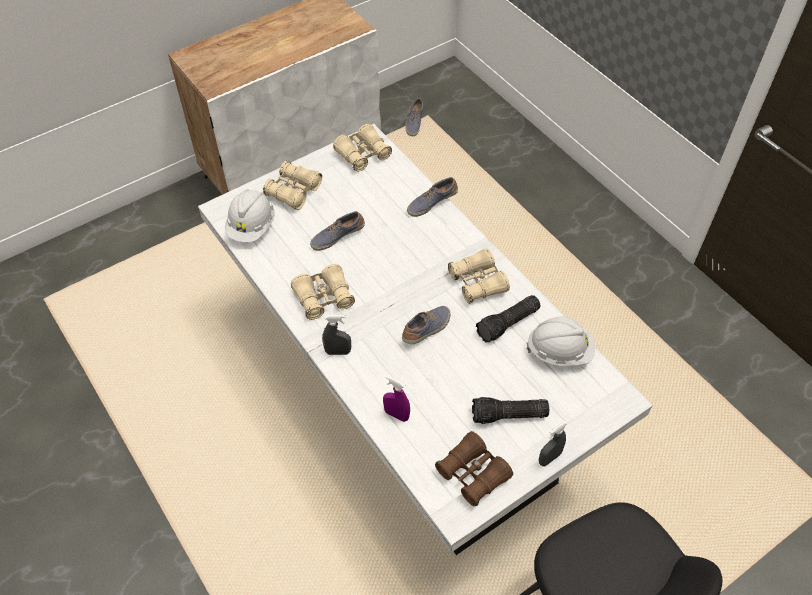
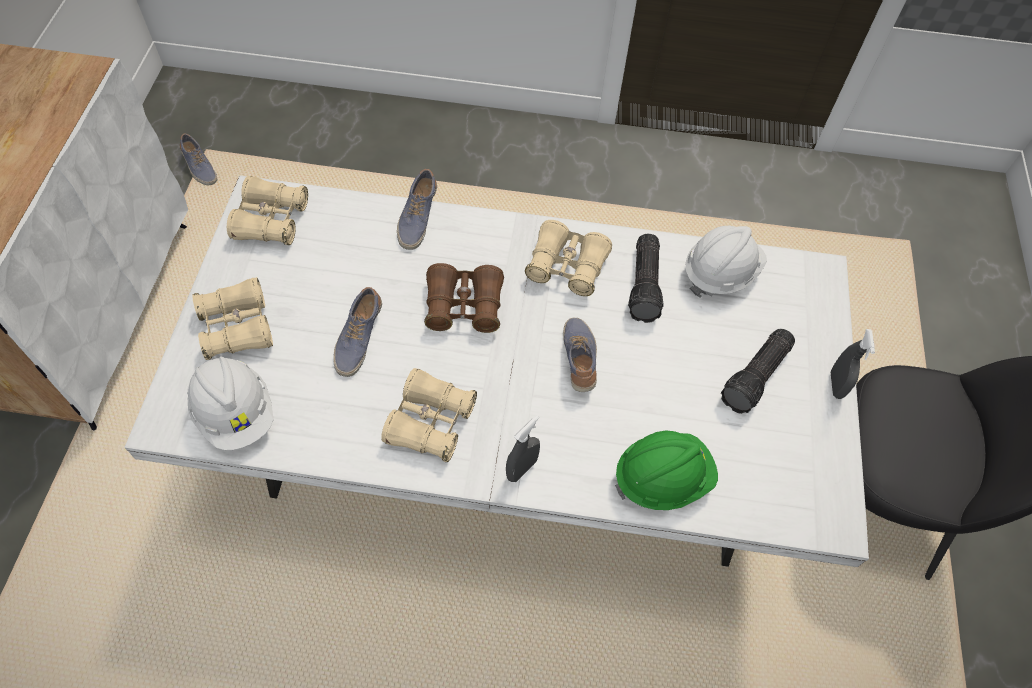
camera: 50 degrees left, 5 degrees up
purple spray bottle [383,375,410,422] -> green hard hat [615,431,718,510]
brown binoculars [435,431,513,507] -> brown binoculars moved to [424,263,504,333]

